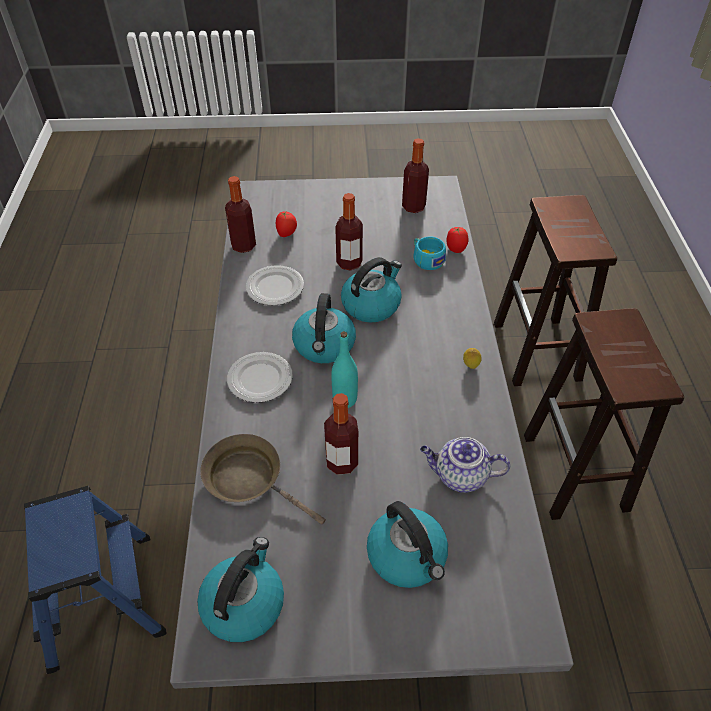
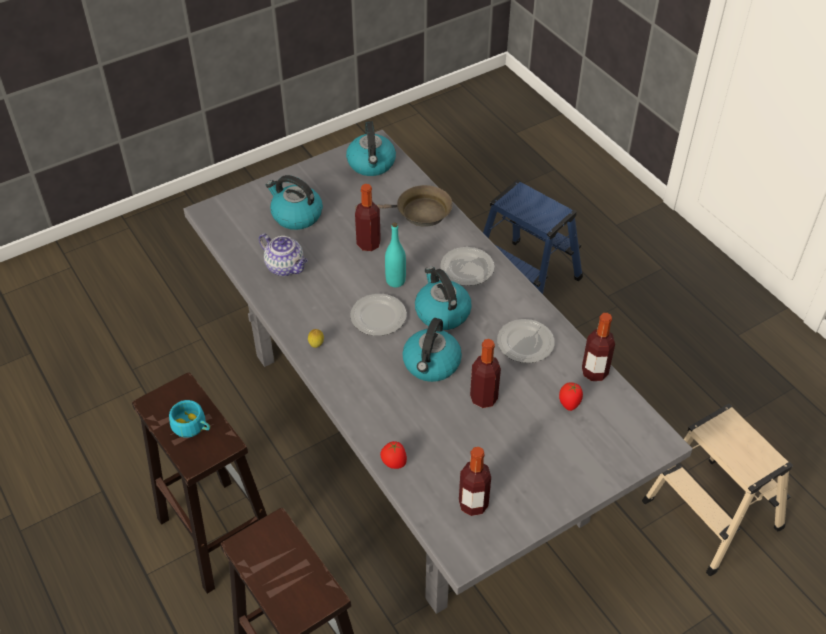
camera: 150 degrees right, 0 degrees up
turquoise cup [414,237,446,270] -> turquoise cup moved to [169,400,210,438]
teapot [420,437,511,493] -> teapot turned 60 degrees clockwise [259,233,308,276]
none -> plate [350,294,406,336]
none -> beige step ladder [642,404,793,576]

